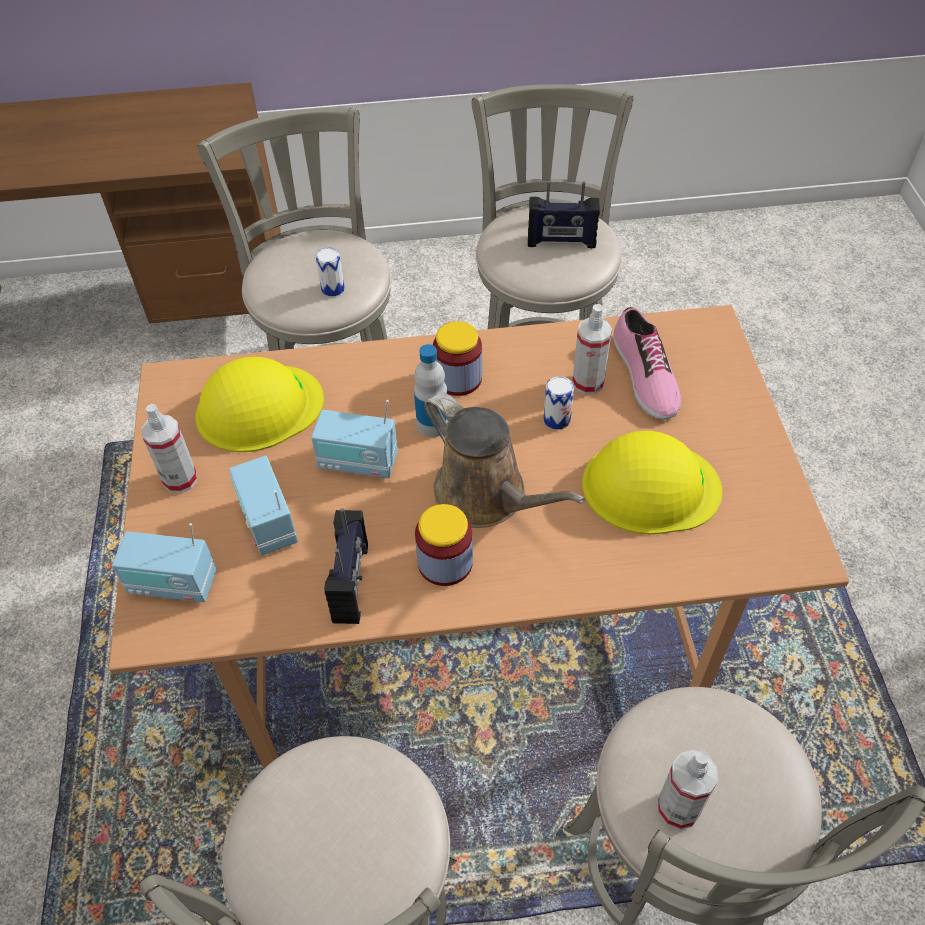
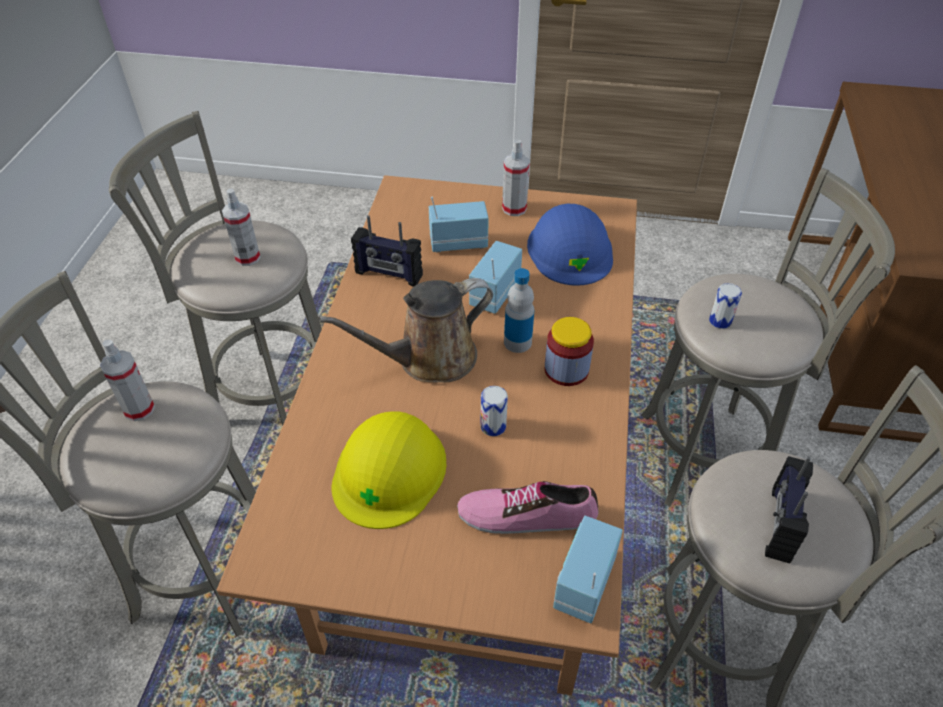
camera: 105 degrees right, 5 degrees down
radio [112,523,216,602] -> radio moved to [553,516,623,623]
yellow hard hat [195,357,324,452] -> blue hard hat [527,204,613,286]
jar [415,504,473,586] -> none
spray bottle [572,304,612,394] -> spray bottle moved to [222,188,261,266]

